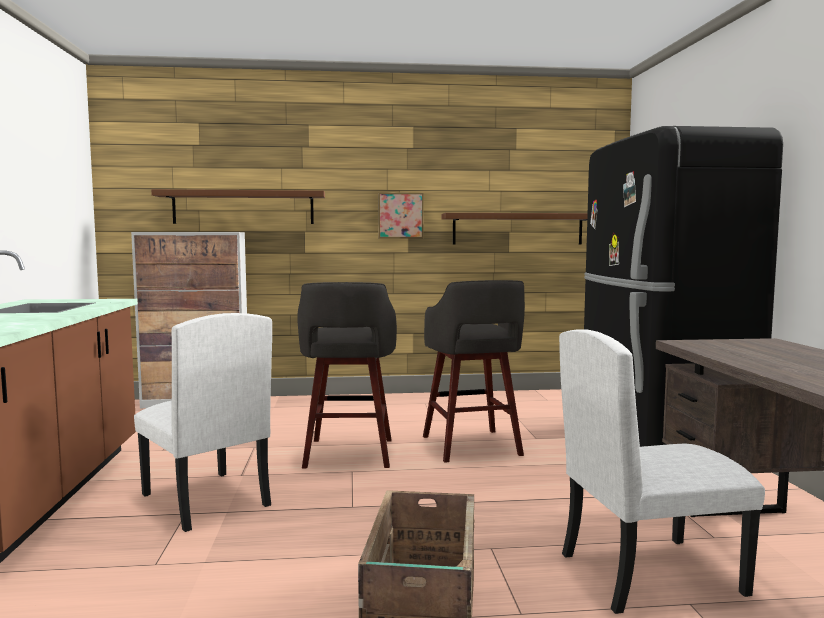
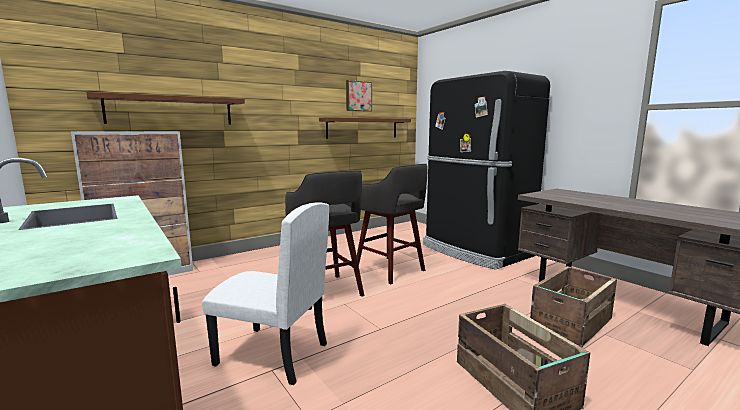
camera: 30 degrees left, 5 degrees up
picture [378,192,424,238] -> picture moved to [346,80,372,112]
white chair [559,329,765,614] -> crate [530,266,617,347]

